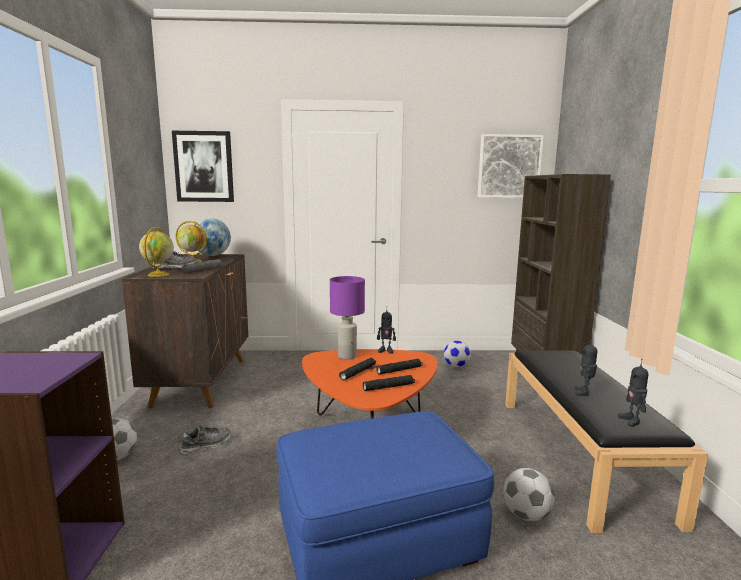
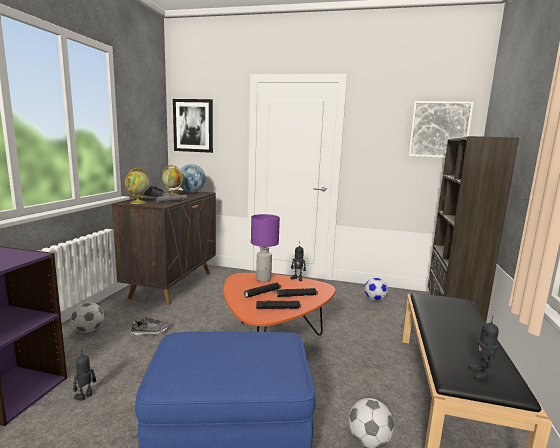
camera: 15 degrees right, 0 degrees up
toy robot [575,338,597,396] -> toy robot moved to [73,350,96,401]

